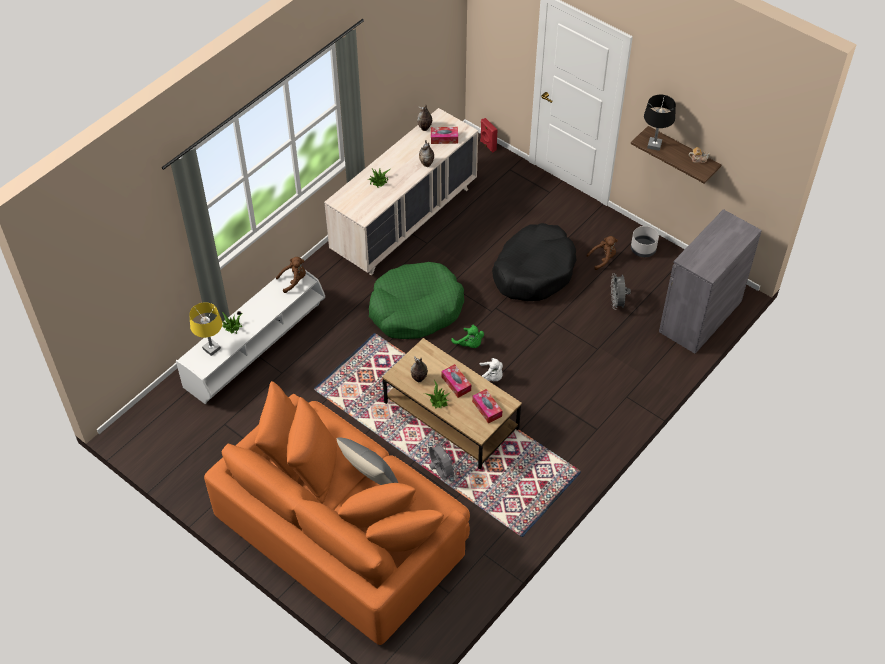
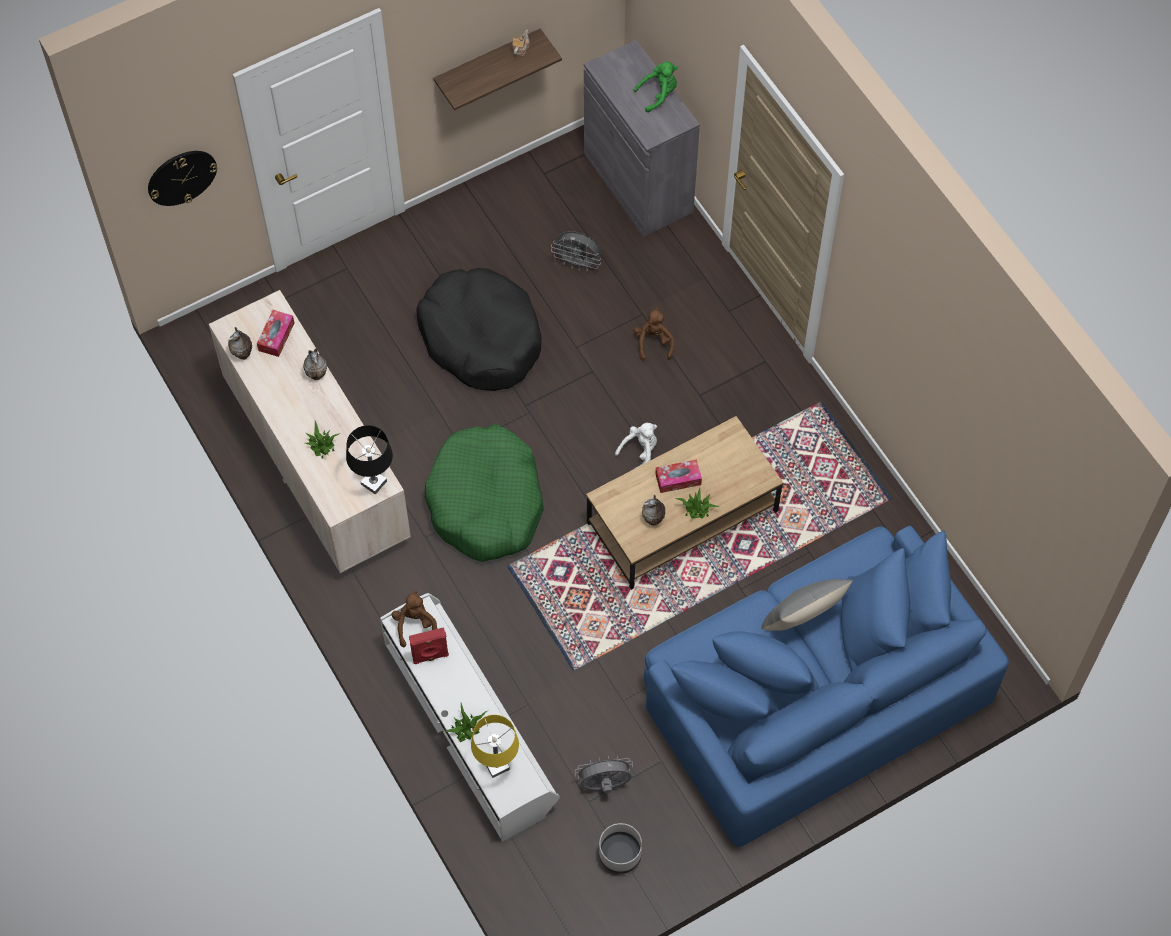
camera: 70 degrees left, 10 degrees up
orange sofa [204,381,470,645] -> blue sofa [644,526,1009,847]
grey fan [429,441,457,480] -> grey fan moved to [575,756,633,793]
green plush toy [451,325,484,348] -> green plush toy moved to [633,62,678,112]
tissue box [472,389,502,423] -> none
red speaker [480,118,498,152] -> red speaker moved to [409,627,449,664]
brown plush toy [586,236,618,270] -> brown plush toy moved to [634,308,675,360]
grey planter [631,226,659,257] -> grey planter moved to [599,823,642,874]
black table lamp [644,95,676,151] -> black table lamp moved to [346,425,393,494]
none -> wall clock [148,151,218,206]

